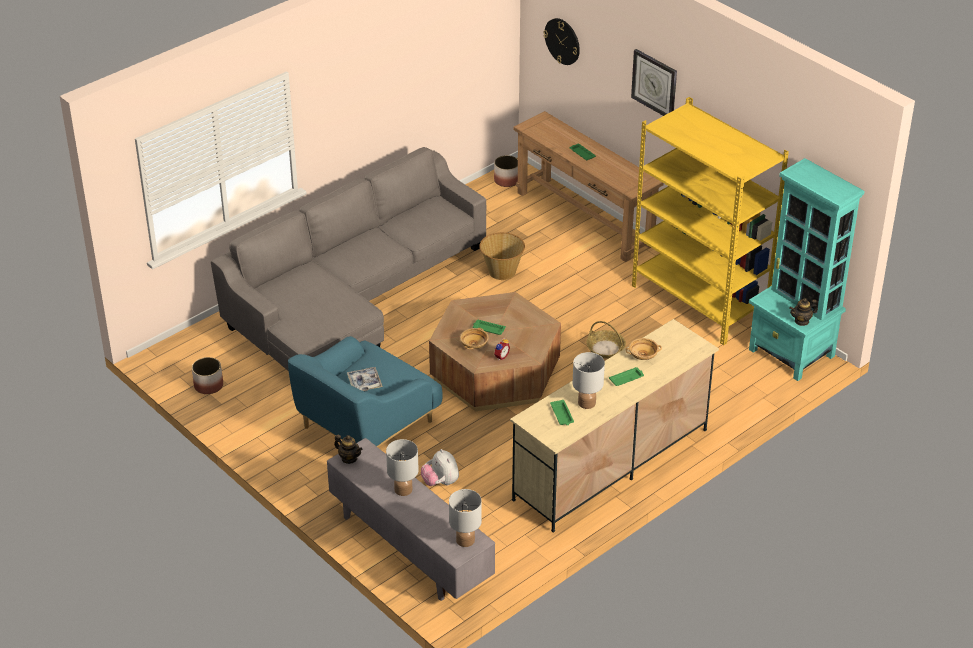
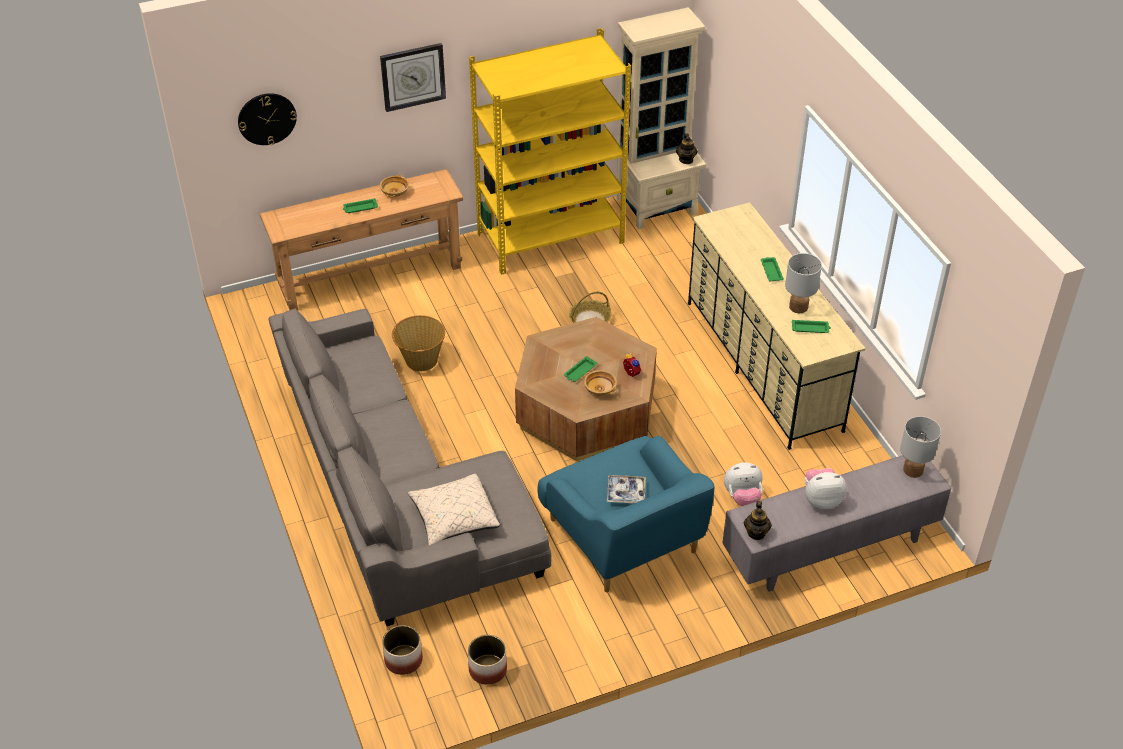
camera: 70 degrees left, 5 degrees up
teapot [334,435,362,464] -> teapot turned 135 degrees clockwise [744,501,772,540]
grey table lamp [386,439,419,496] -> plush toy [805,468,847,509]
planter [494,155,518,187] -> planter moved to [382,625,423,675]
beige bowl [626,338,662,360] -> beige bowl moved to [380,175,409,197]
turquoise cabinet [749,158,865,381] -> beige cabinet [616,7,706,229]
none -> beige pillow [408,473,500,545]

